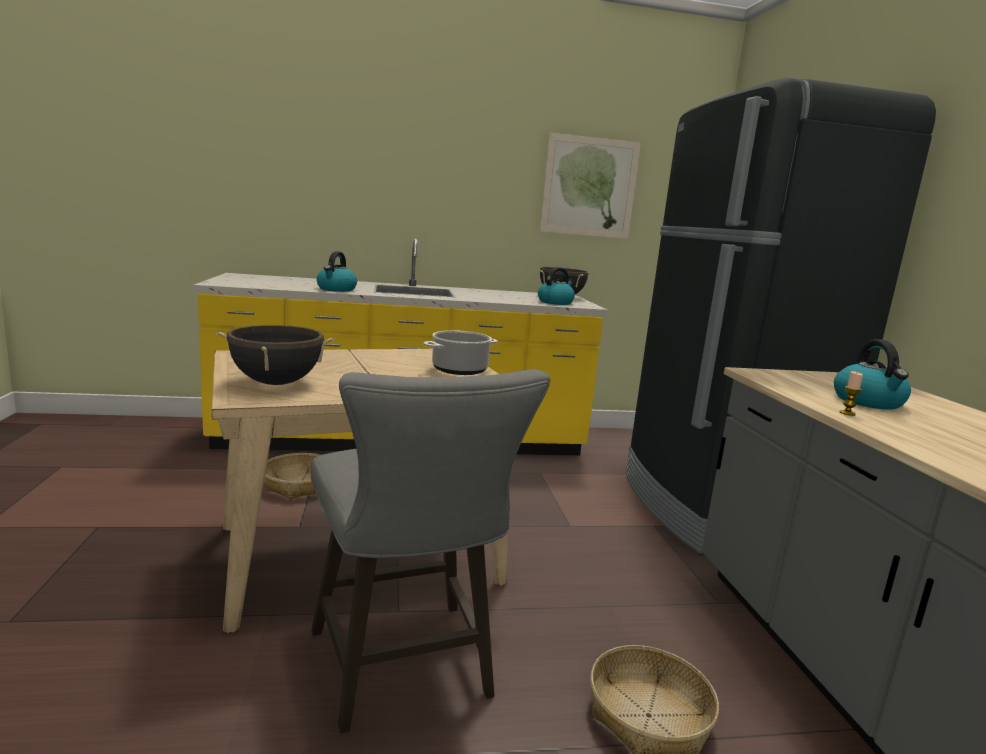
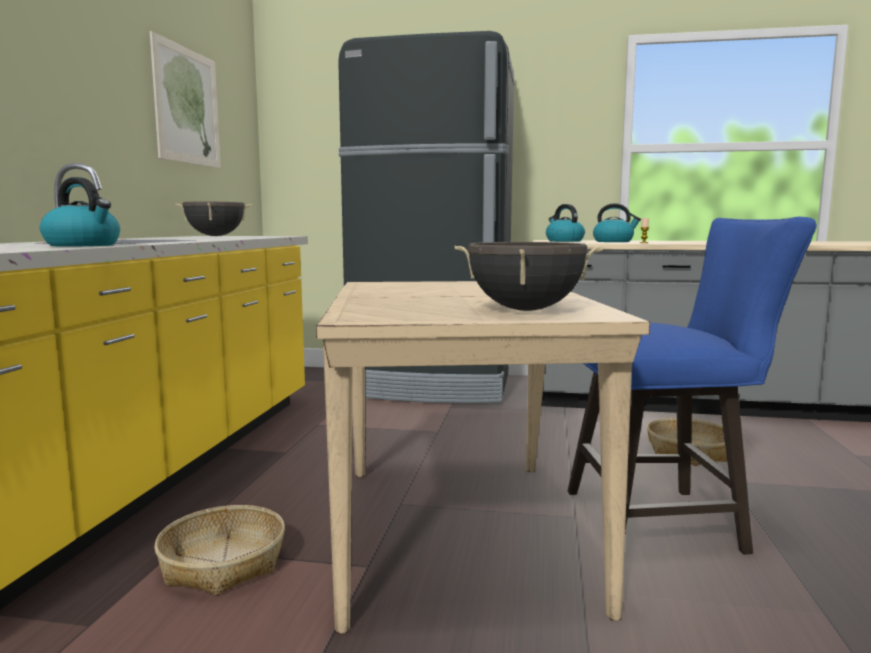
camera: 70 degrees left, 5 degrees down
grey stool [311,369,550,733] -> blue stool [568,217,817,555]
cooking pot [423,330,498,375] -> none
kettle [538,267,575,305] -> kettle moved to [546,204,585,242]

